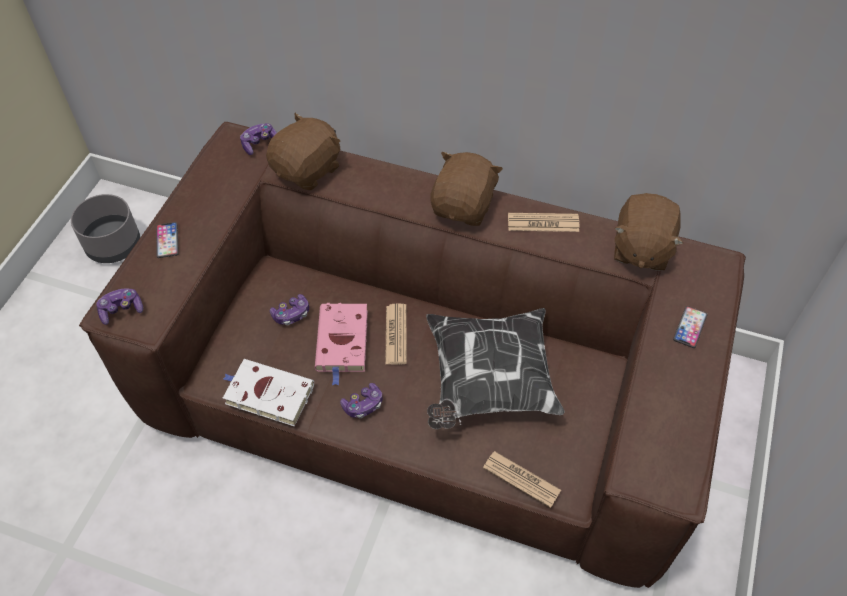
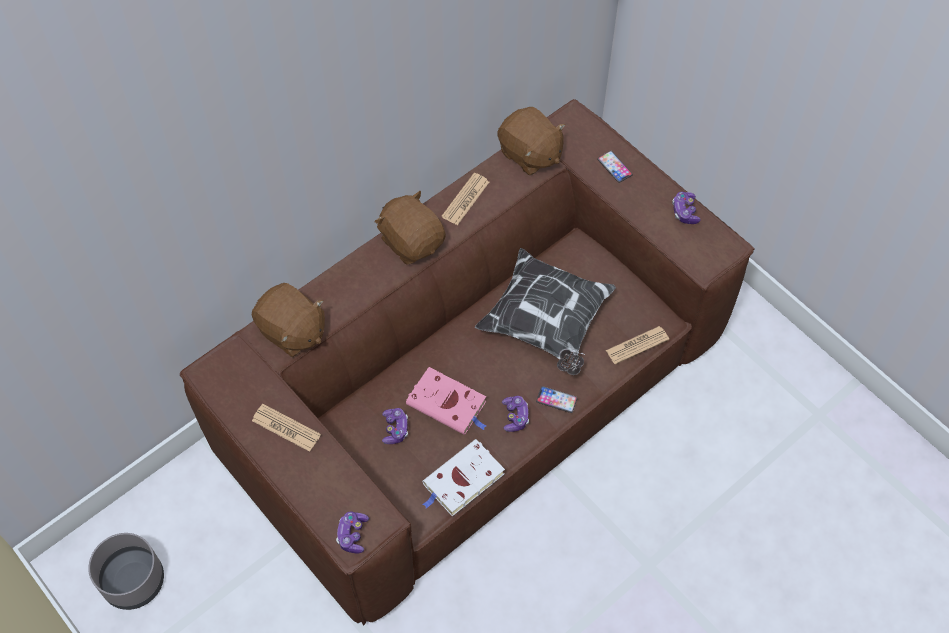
camera: 60 degrees left, 5 degrees up
phone [156,222,179,258] -> phone moved to [536,386,578,413]
game controller [240,123,277,155] -> game controller moved to [672,192,701,224]
brown plush toy [266,113,340,190] -> brown plush toy turned 150 degrees clockwise [252,283,325,357]
newspaper [385,303,407,365] -> newspaper moved to [252,404,321,452]

